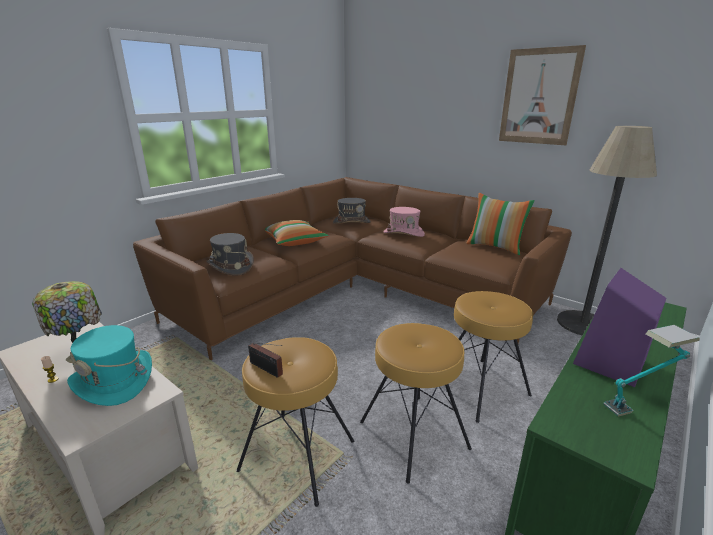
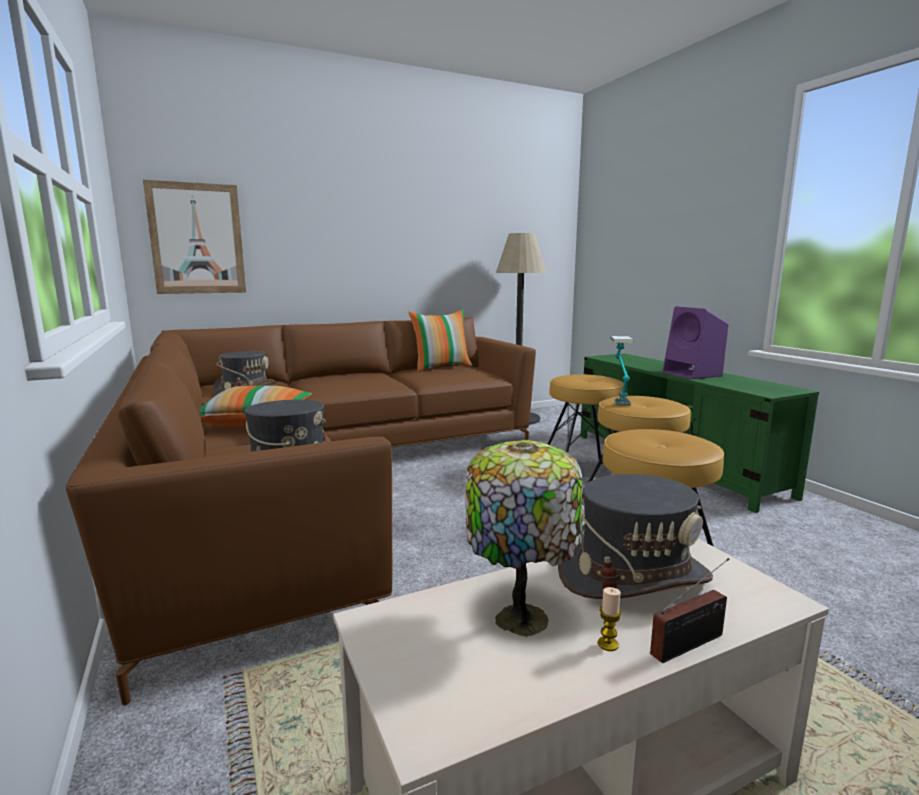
camera: 65 degrees left, 10 degrees down
turquoise hat [67,325,152,406] -> grey hat [558,474,713,599]
radio [248,343,283,378] -> radio moved to [650,558,729,663]
pink hat [384,207,425,237] -> none
picture [499,45,586,145] -> picture moved to [143,180,246,294]
table lamp [603,325,700,417] -> table lamp moved to [610,336,633,406]

